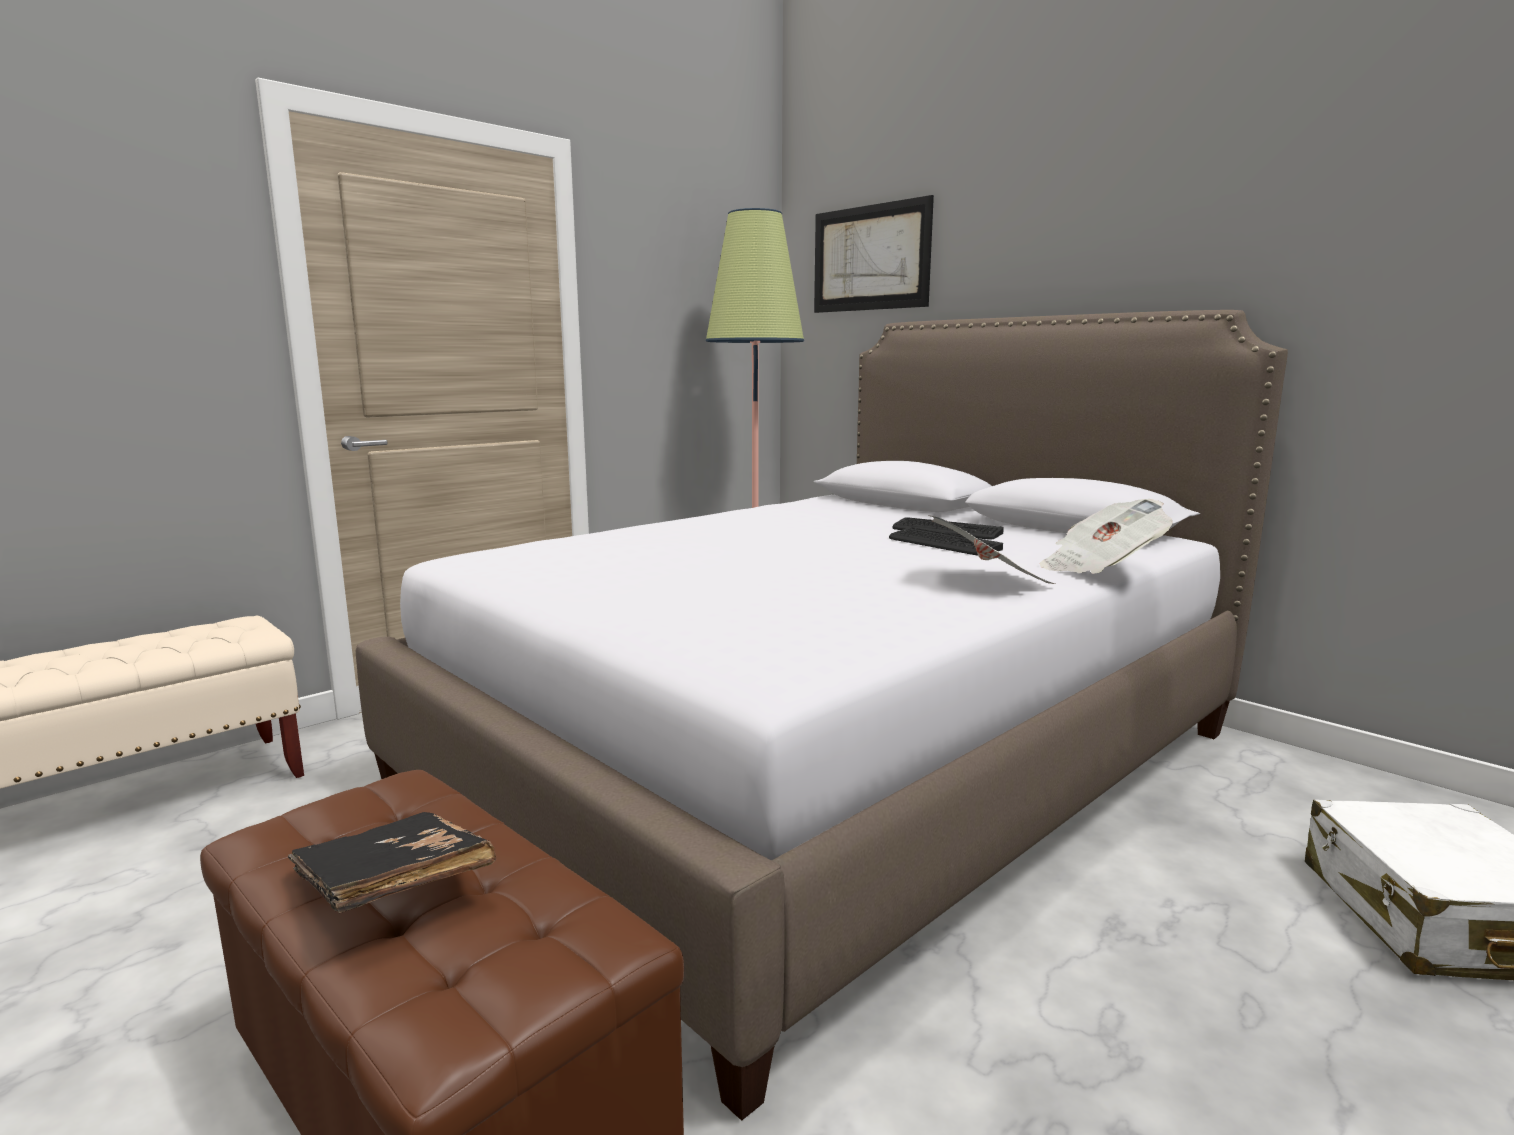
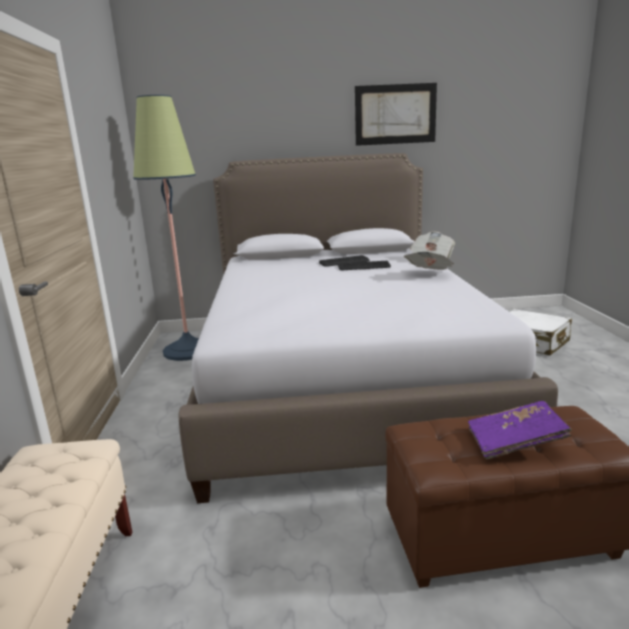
camera: 50 degrees left, 5 degrees up
black book [288,812,496,913] -> purple book [468,401,572,459]
picture [814,195,934,313] -> picture moved to [355,83,437,146]

